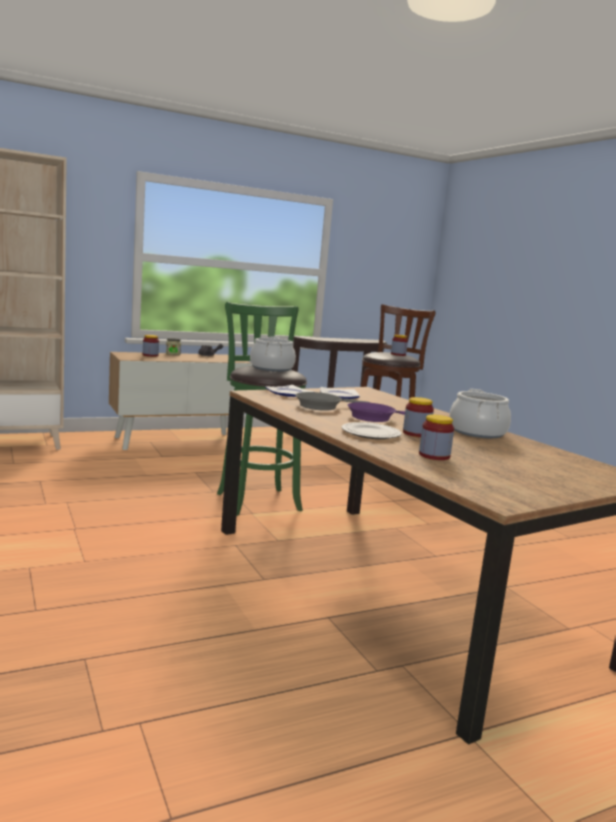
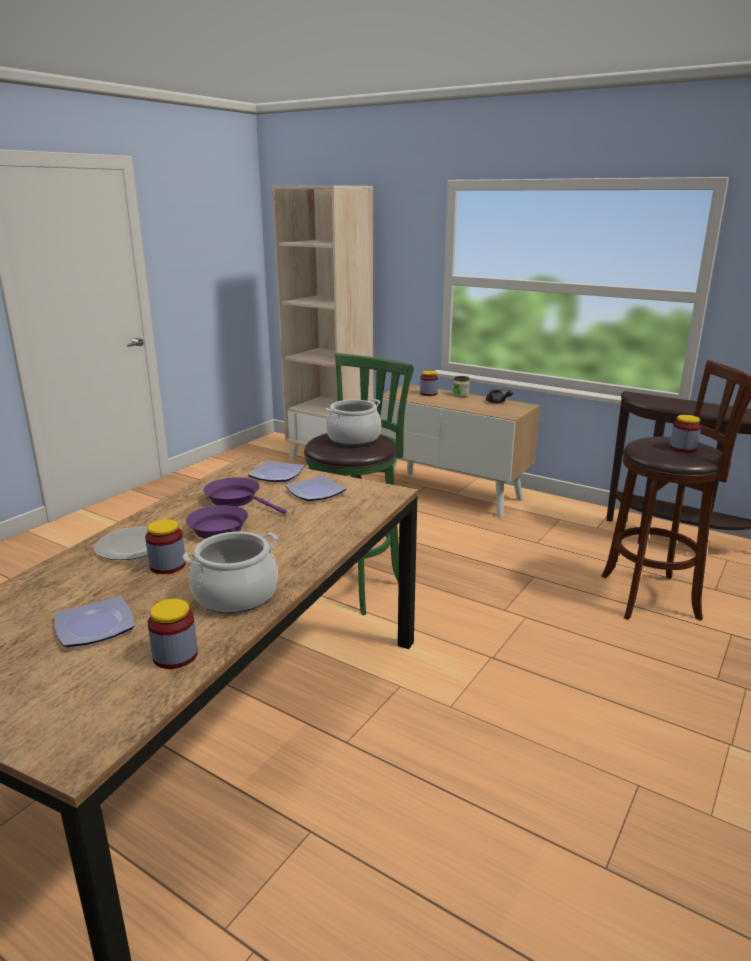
camera: 60 degrees right, 10 degrees up
grey frying pan [296,392,370,411] -> purple frying pan [203,477,287,514]
jar [419,414,454,460] -> jar moved to [148,599,198,669]
none -> plate [55,596,135,647]

